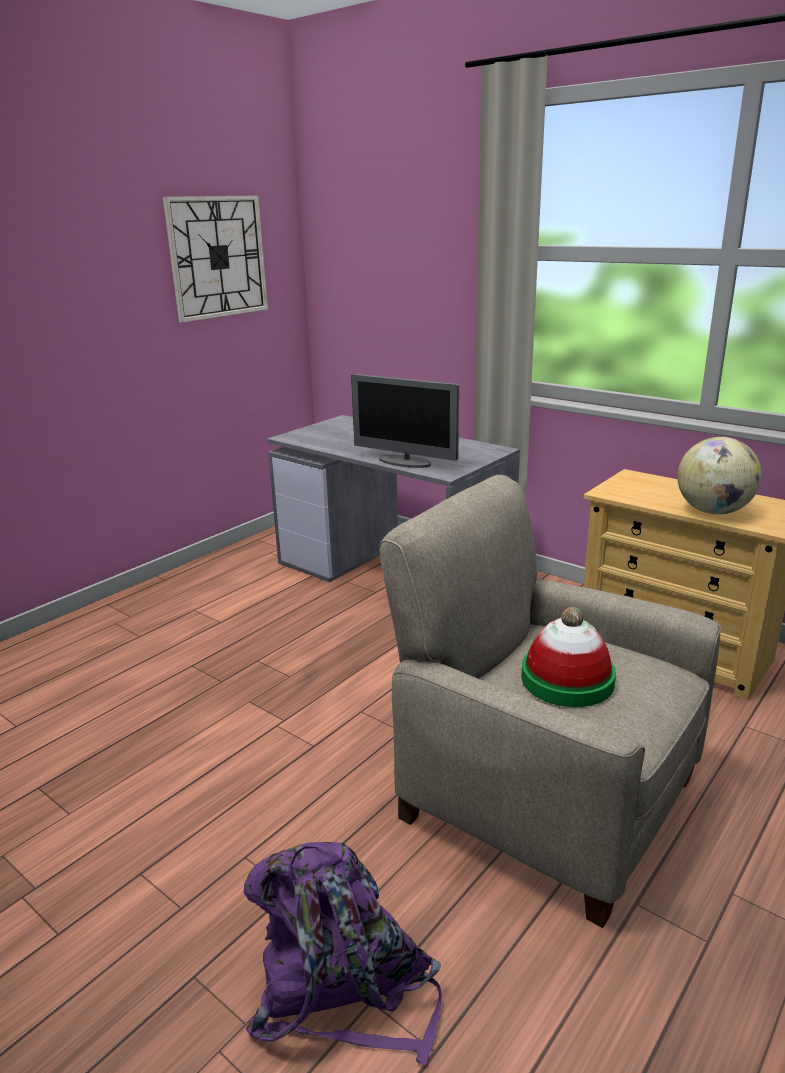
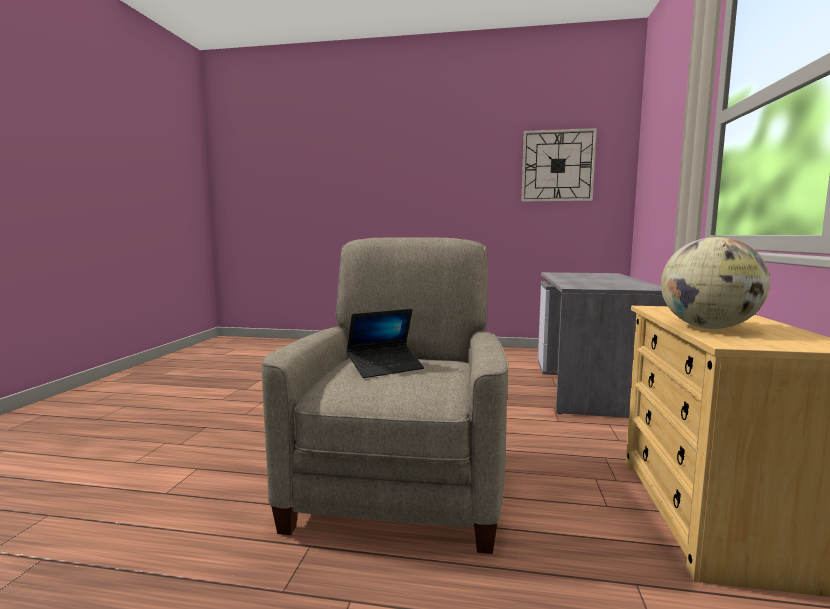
camera: 60 degrees right, 15 degrees down
purple backpack [244,842,441,1066] -> none
monitor [351,374,459,468] -> none
hat [521,607,616,707] -> laptop [347,309,424,378]

